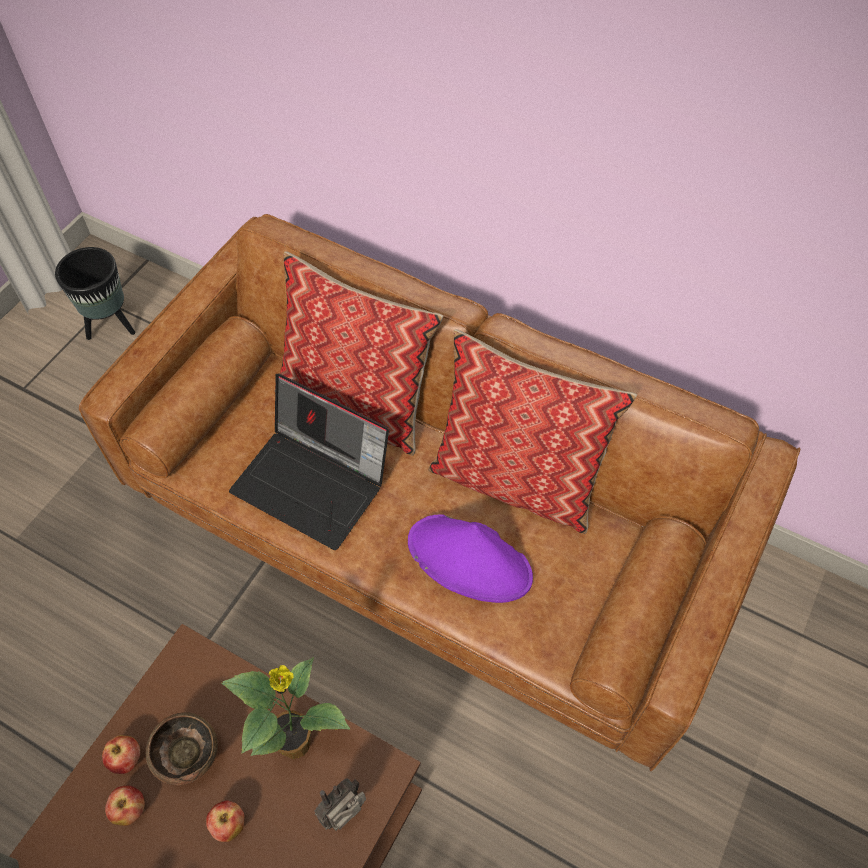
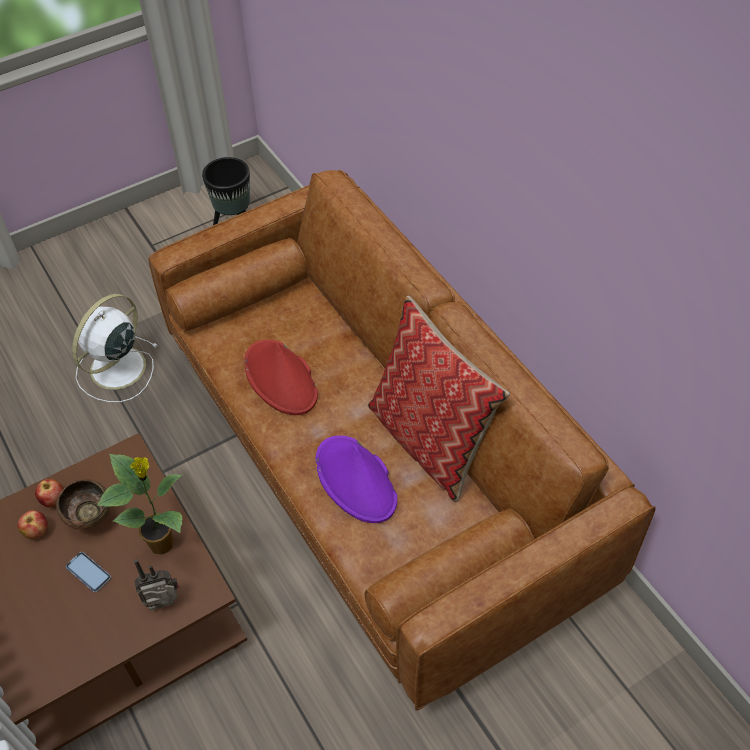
camera: 30 degrees right, 5 degrees down
apple [206,801,245,842] -> phone [66,552,111,592]
laptop [229,373,389,550] -> red hat [244,340,318,415]
pillow [280,251,444,456] -> none
none -> white fan [72,294,158,402]

